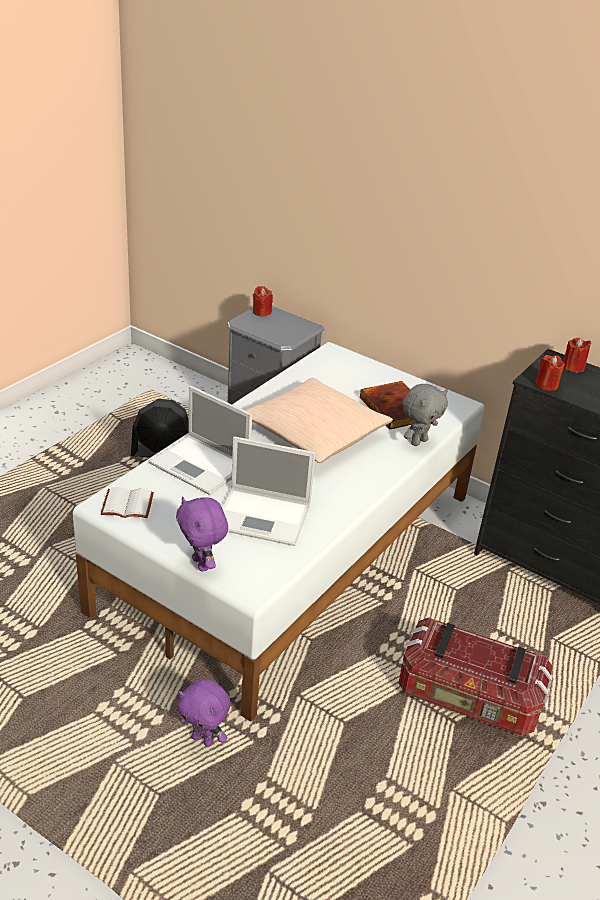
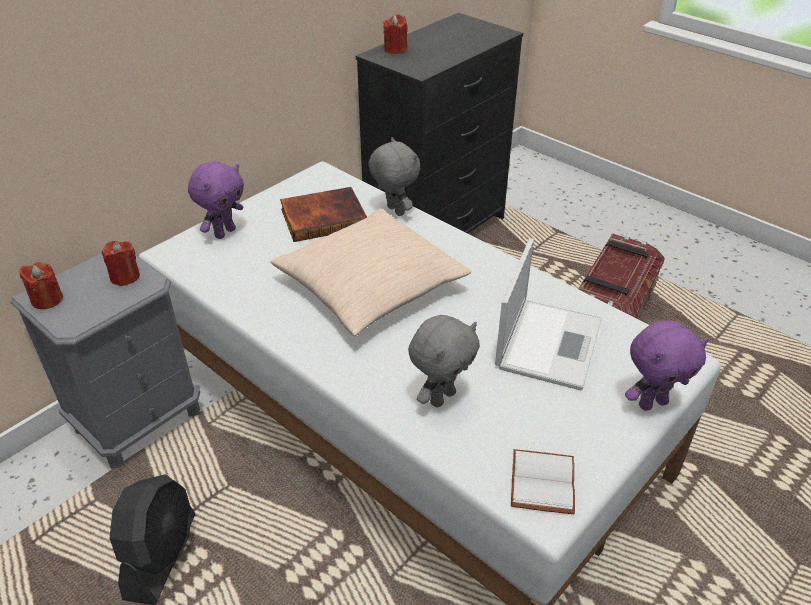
camera: 80 degrees left, 5 degrees up
laptop [149,386,252,495] -> grey plush toy [408,315,480,407]
purple plush toy [177,679,230,747] -> purple plush toy moved to [188,161,244,239]
red candle [535,355,565,391] -> red candle moved to [102,241,140,286]

